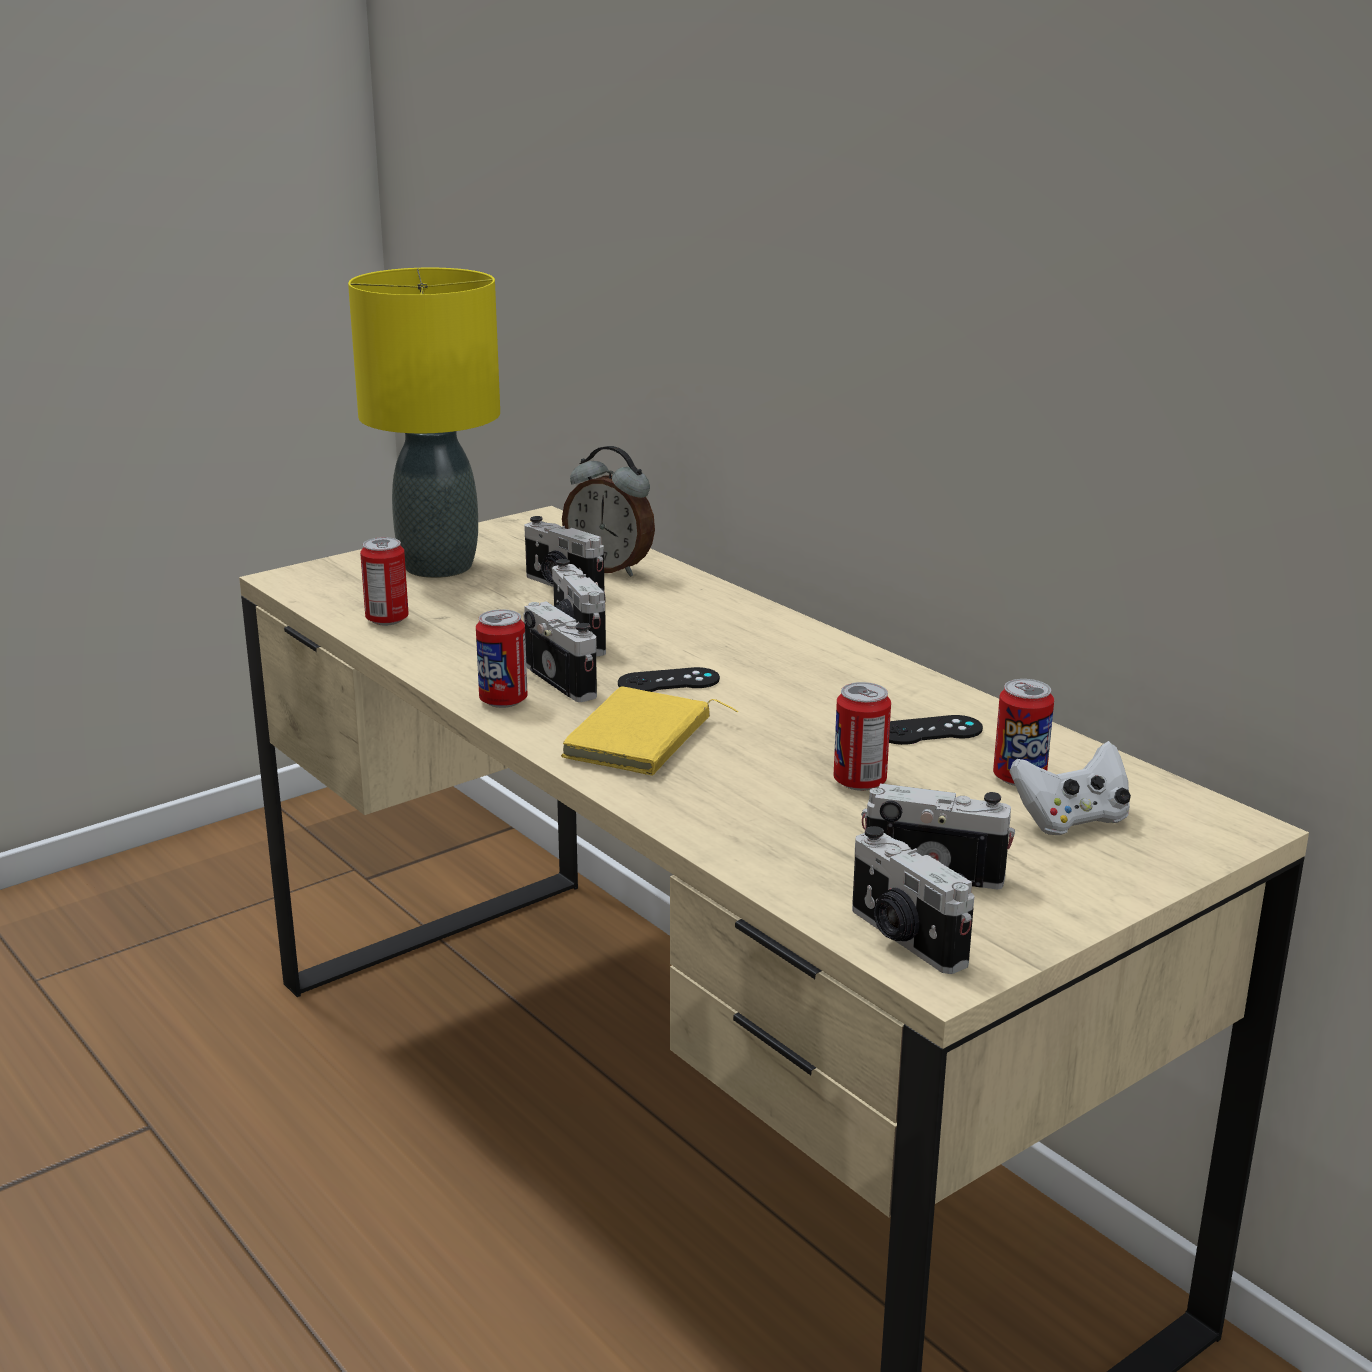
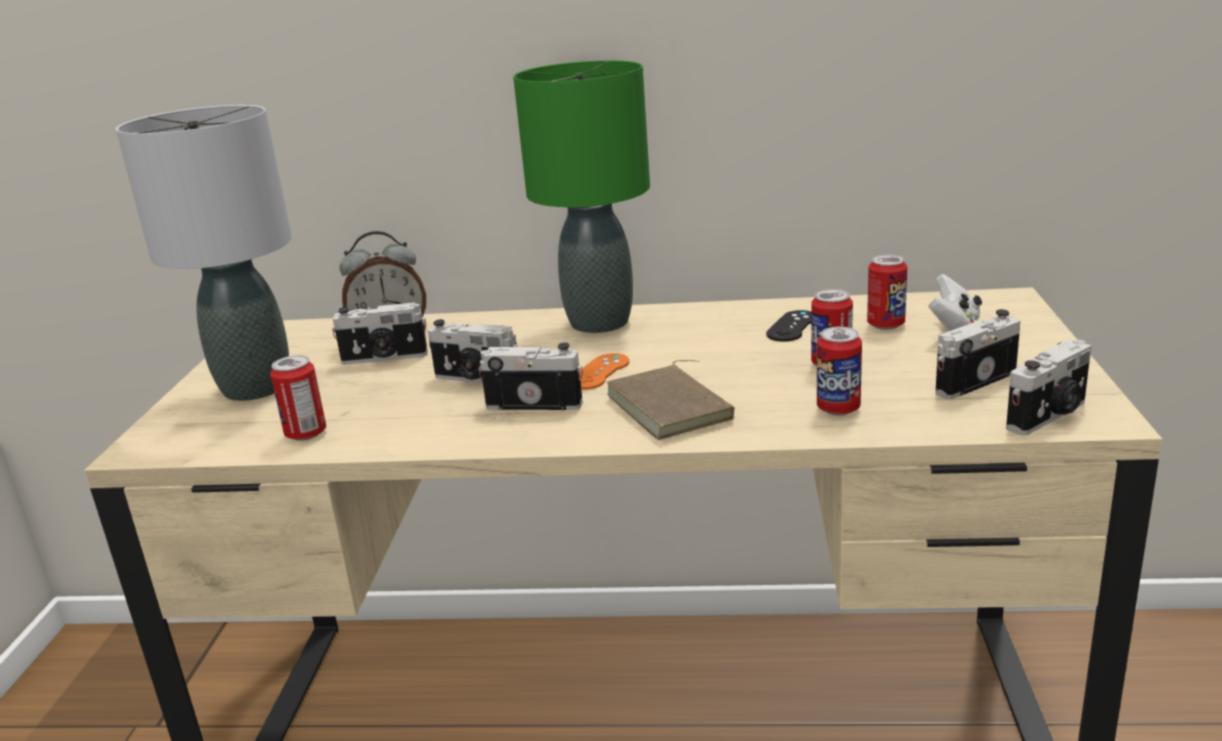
camera: 45 degrees left, 0 degrees up
yellow table lamp [348,268,500,578] -> grey table lamp [116,105,292,401]
can [476,609,528,708] -> can moved to [817,327,862,415]
yellow book [561,686,739,775] -> brown book [606,360,735,440]
black game controller [618,667,720,692] -> orange game controller [580,354,629,390]
camera [852,826,974,974] -> camera turned 45 degrees counterclockwise [1006,339,1092,435]
none -> green table lamp [513,60,650,333]

